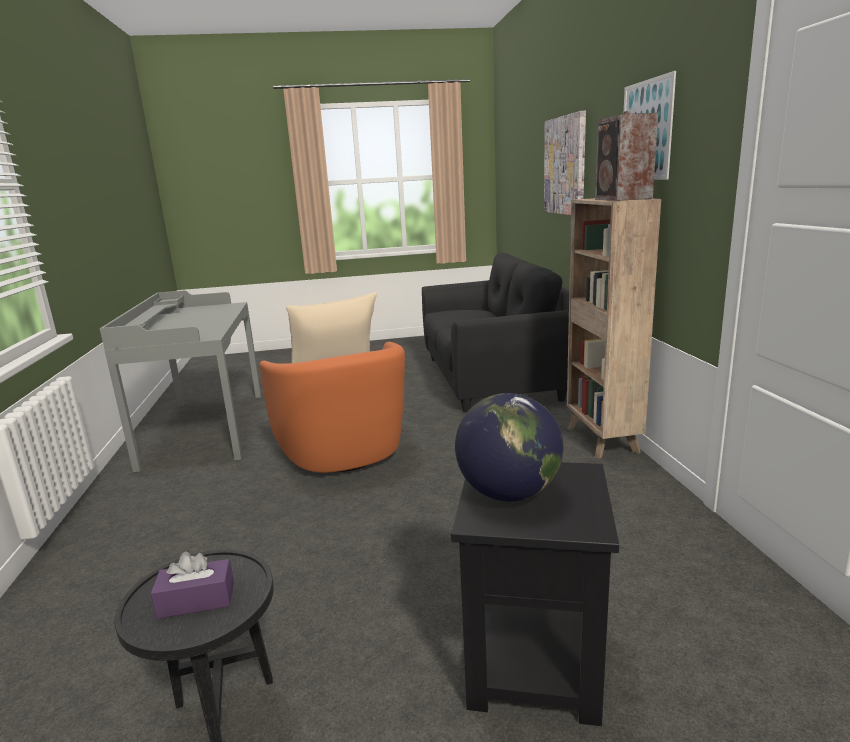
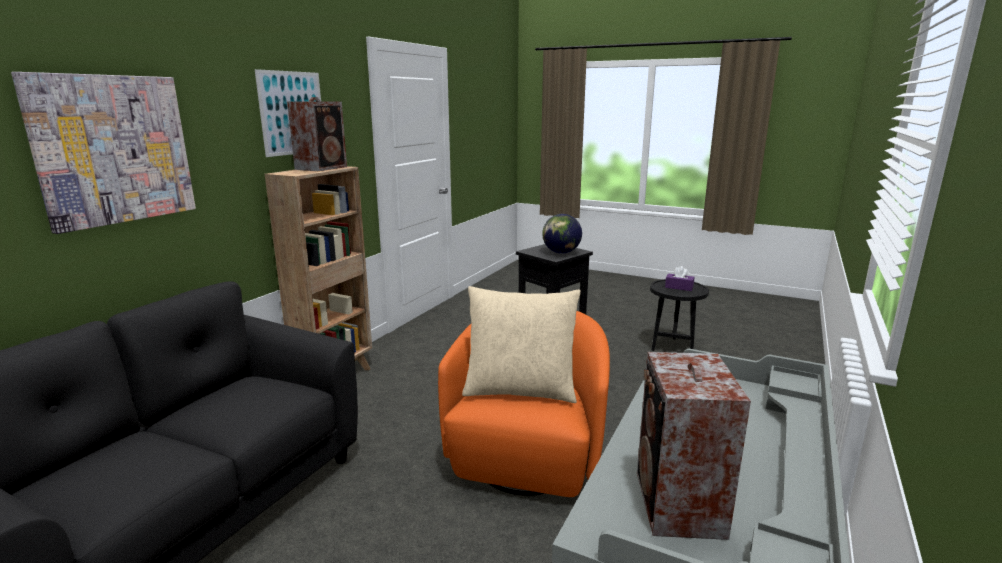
camera: 145 degrees left, 0 degrees up
none -> speaker [637,352,751,540]

